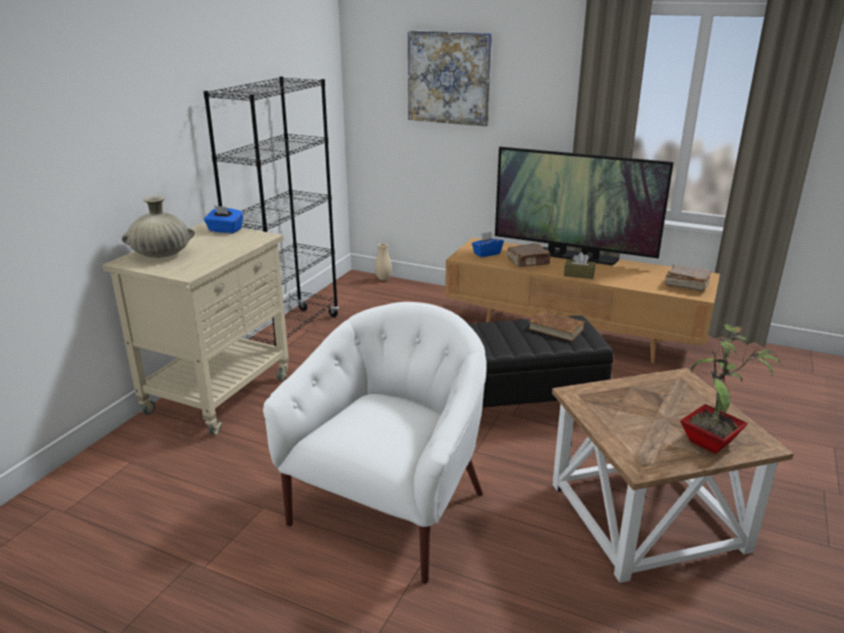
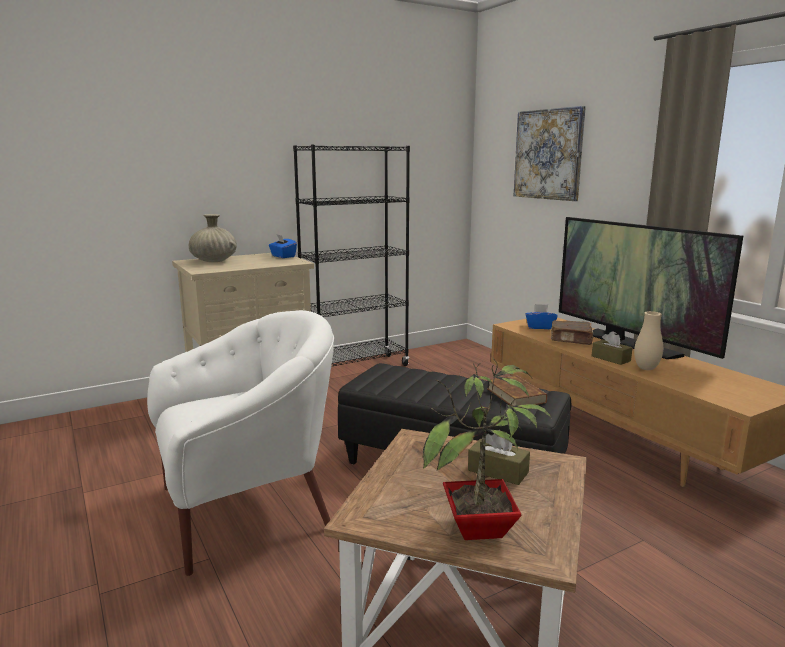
camera: 35 degrees right, 10 degrees down
beige vase [375,243,392,280] -> beige vase moved to [634,311,663,370]
brown book [665,264,711,291] -> none
none -> brown tissue box [468,430,530,485]

